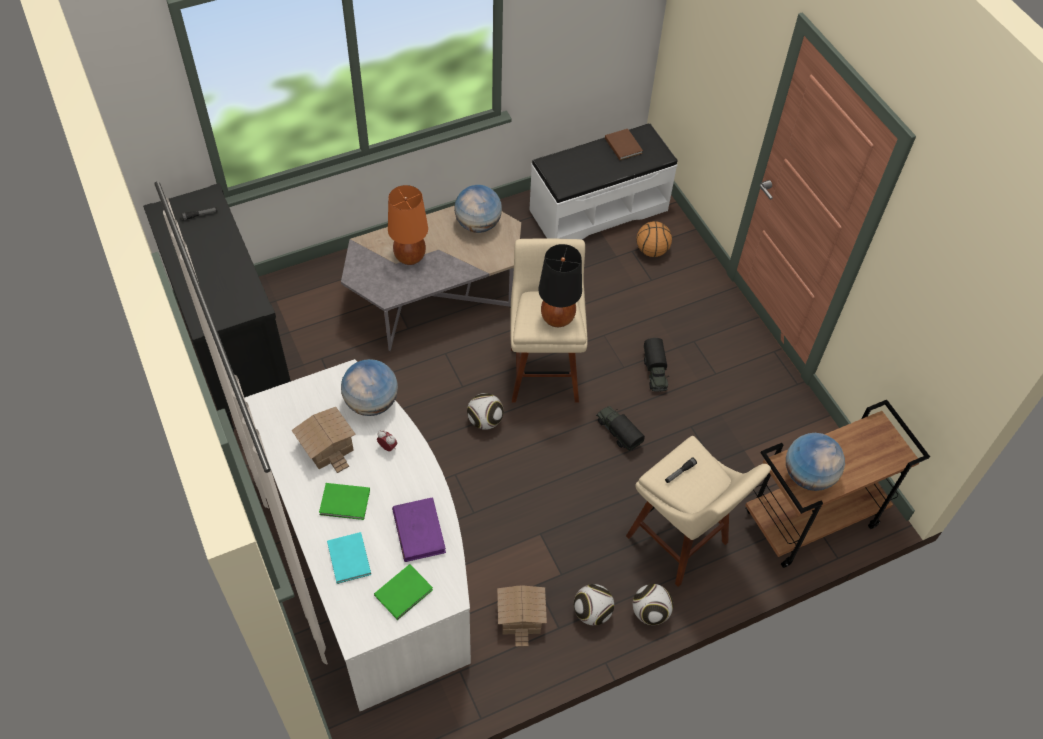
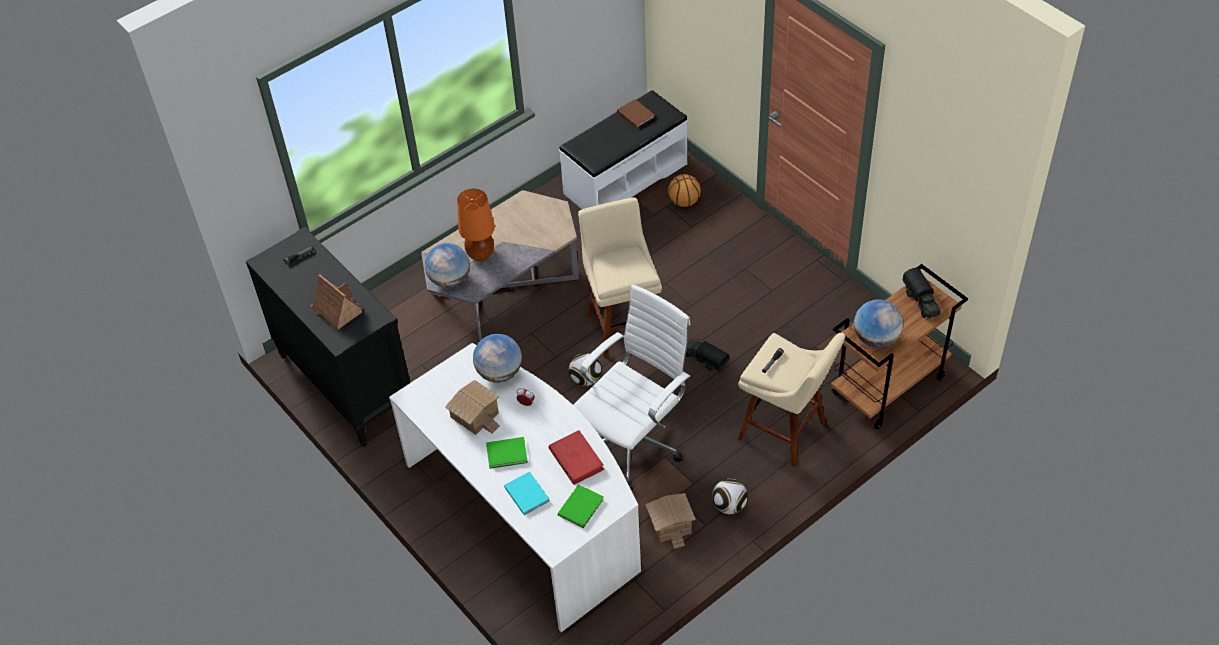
camera: 10 degrees left, 5 degrees down
purple book [392,497,446,562] -> red book [548,430,604,485]
globe [454,185,502,233] -> globe moved to [425,243,470,288]
black table lamp [538,244,582,327] -> none
football [633,584,673,625] -> none
toy truck [644,338,669,392] -> toy truck moved to [903,268,941,318]
none -> toy house [310,274,364,329]
none -> white office chair [573,284,691,490]

